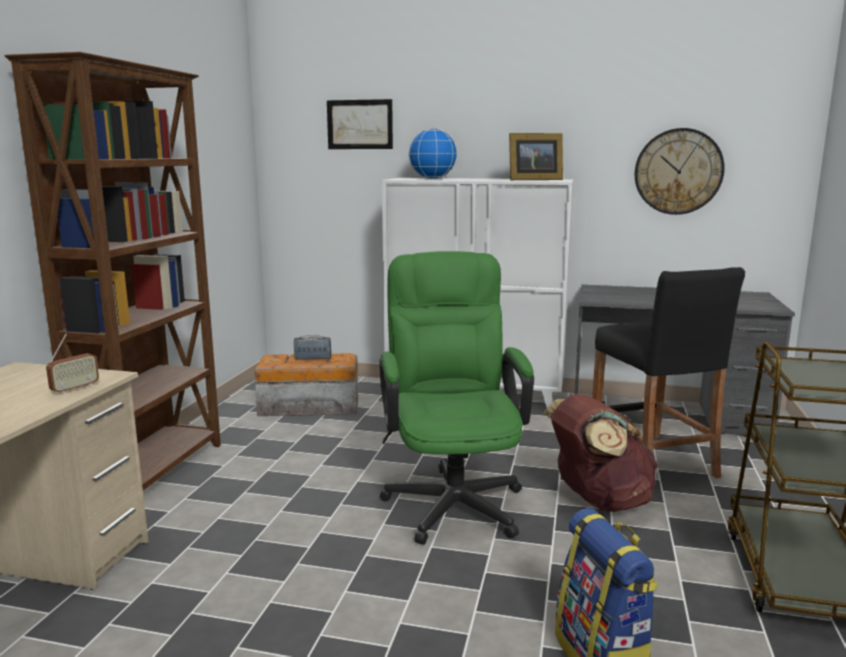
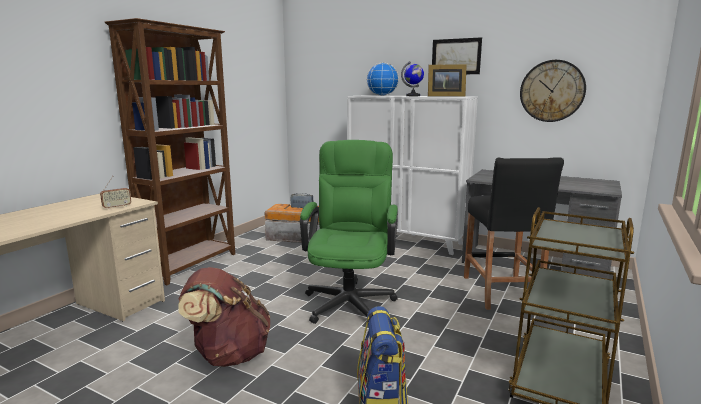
camera: 15 degrees right, 0 degrees up
picture [327,99,393,149] -> picture moved to [432,37,482,74]
brown backpack [543,394,658,512] -> brown backpack moved to [178,267,270,367]
none -> globe [401,61,424,96]

